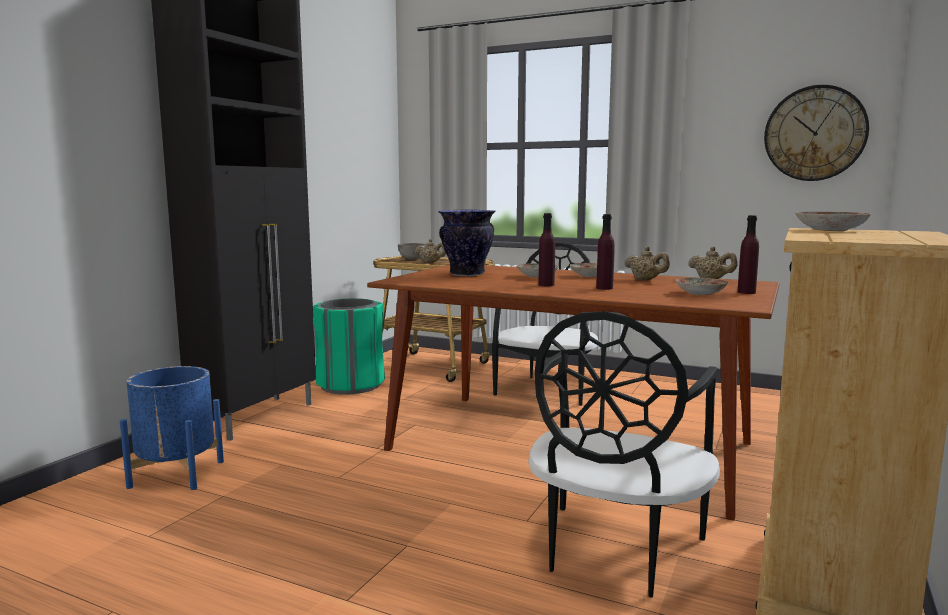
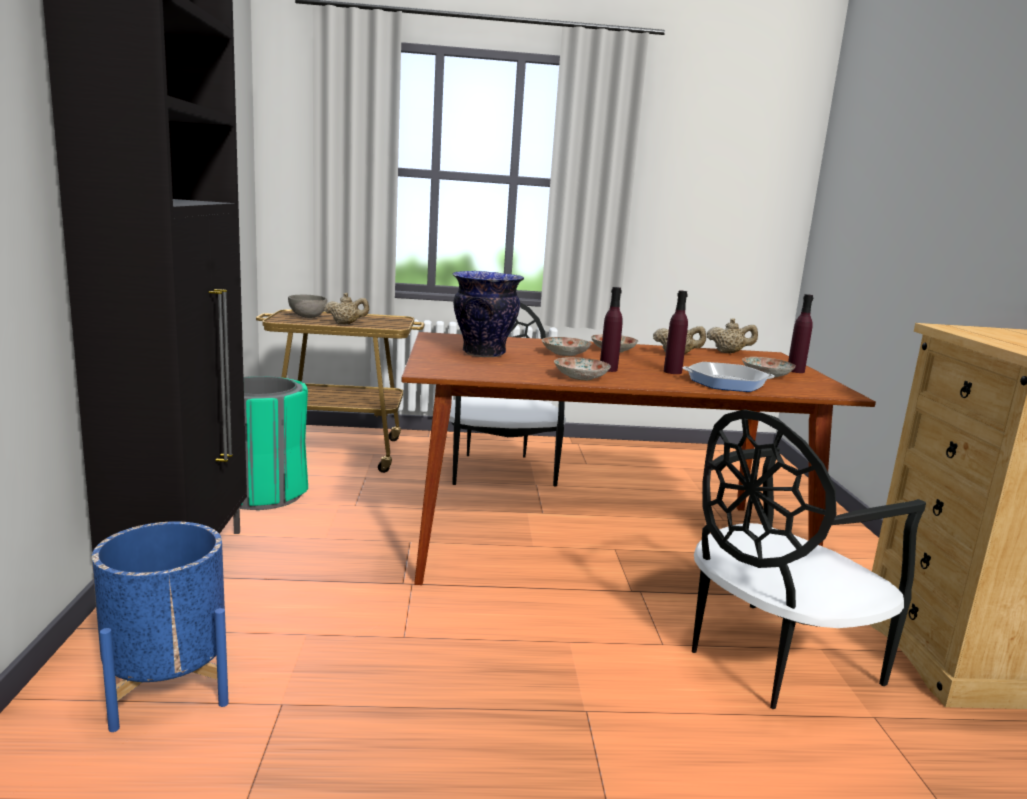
camera: 30 degrees left, 5 degrees up
black chair [528,311,720,598] -> black chair turned 60 degrees clockwise [692,409,926,709]
wall clock [764,85,869,181] -> none
plate [795,212,871,231] -> plate moved to [554,357,611,380]
none -> frying pan [683,362,775,392]

